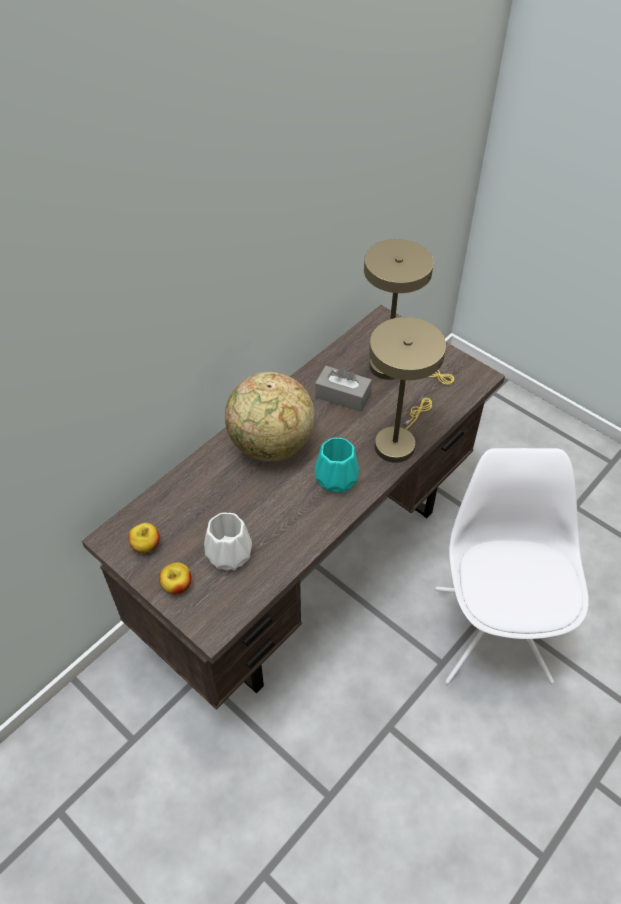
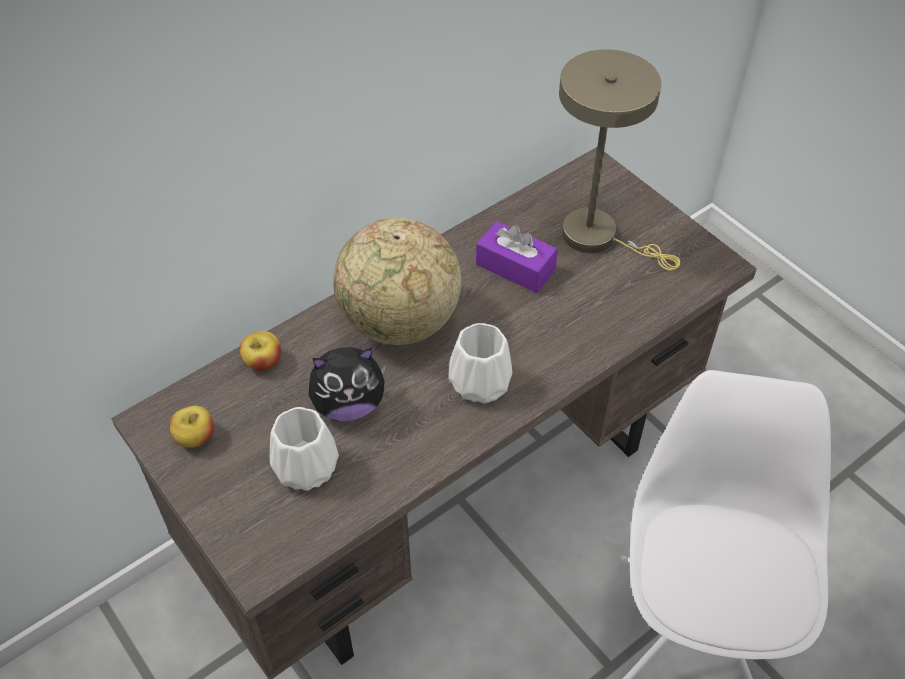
camera: 10 degrees right, 0 degrees up
apple [159,562,191,594] -> apple moved to [240,331,281,371]
grey tissue box [315,366,372,412] -> purple tissue box [476,221,558,293]
turquoise vase [315,438,359,493] -> white vase [449,323,512,403]
beige table lamp [369,317,446,463] -> none
none -> plush toy [309,347,386,422]

